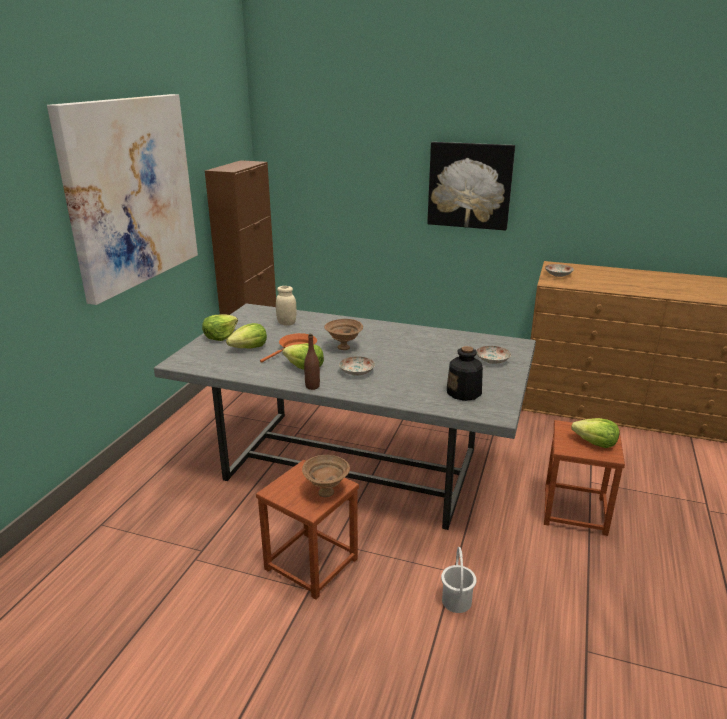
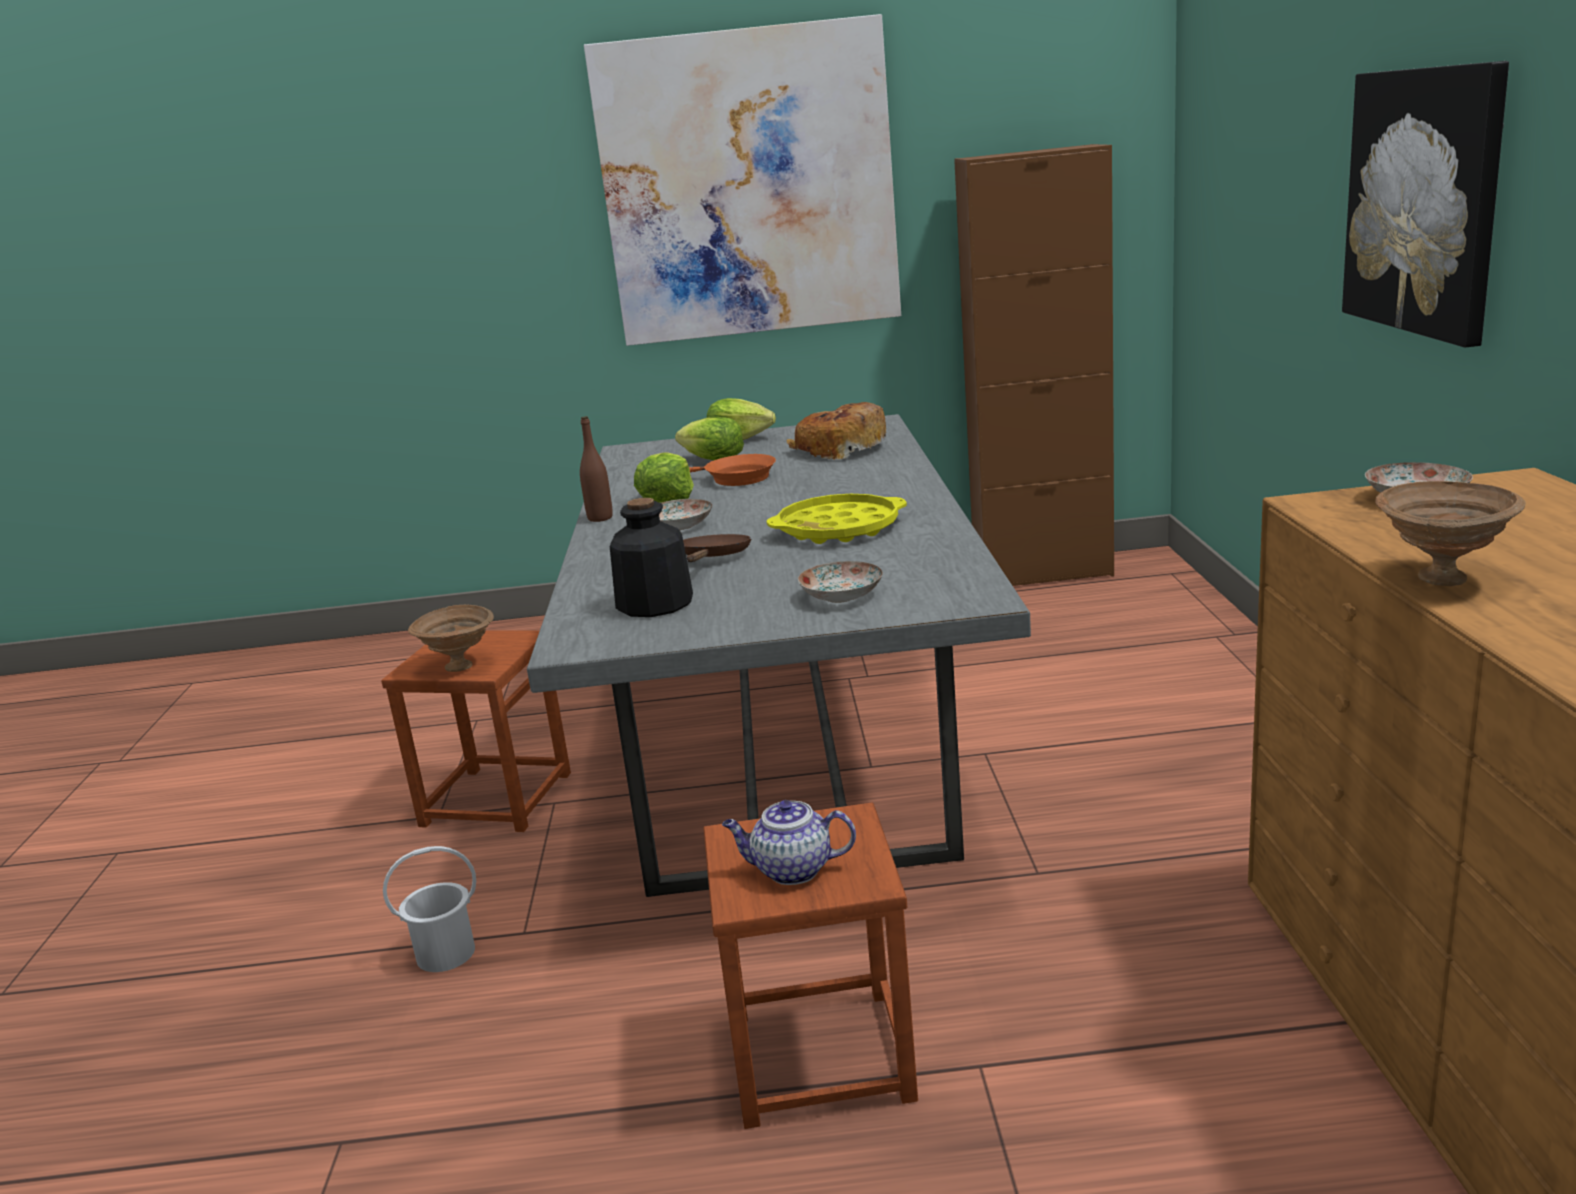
camera: 70 degrees right, 5 degrees down
beige jar [276,286,297,326] -> bread [787,402,886,460]
brown bowl [324,319,363,350] -> brown bowl moved to [1375,481,1526,586]
lettuce [571,418,620,448] -> teapot [722,800,856,885]
none -> brown frying pan [683,534,751,562]
none -> yellow tray [766,494,907,544]

